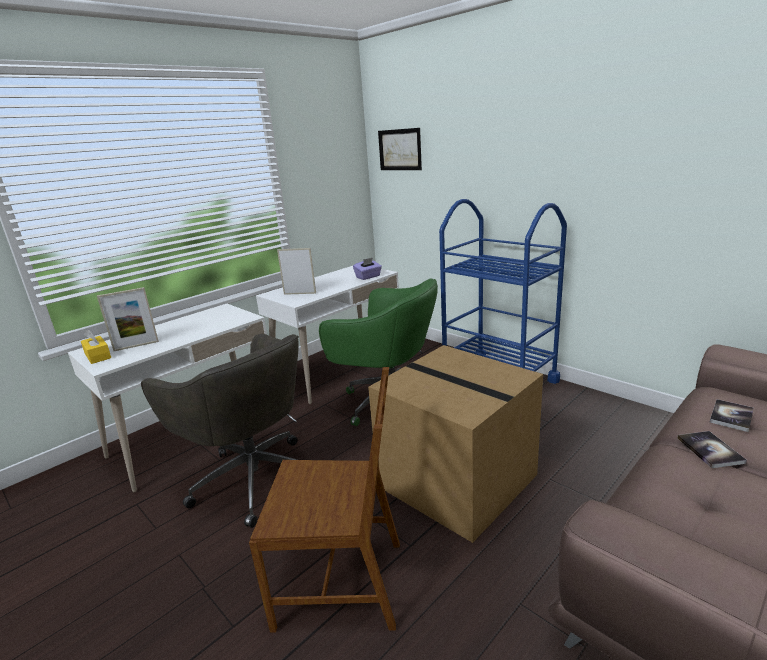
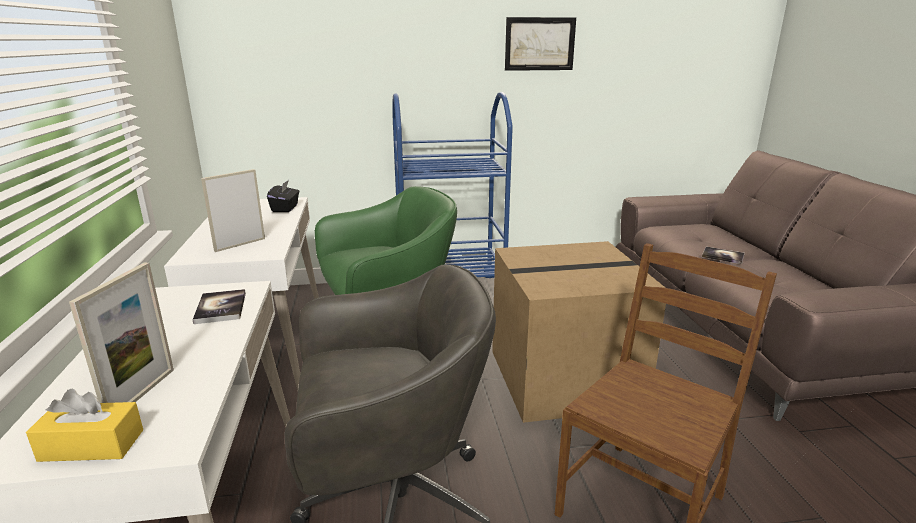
camera: 55 degrees left, 0 degrees up
purple tissue box [353,258,382,280] -> black tissue box [267,180,299,212]
picture [378,128,422,170] -> picture moved to [505,17,576,71]
book [710,399,754,432] -> book moved to [192,289,246,324]

